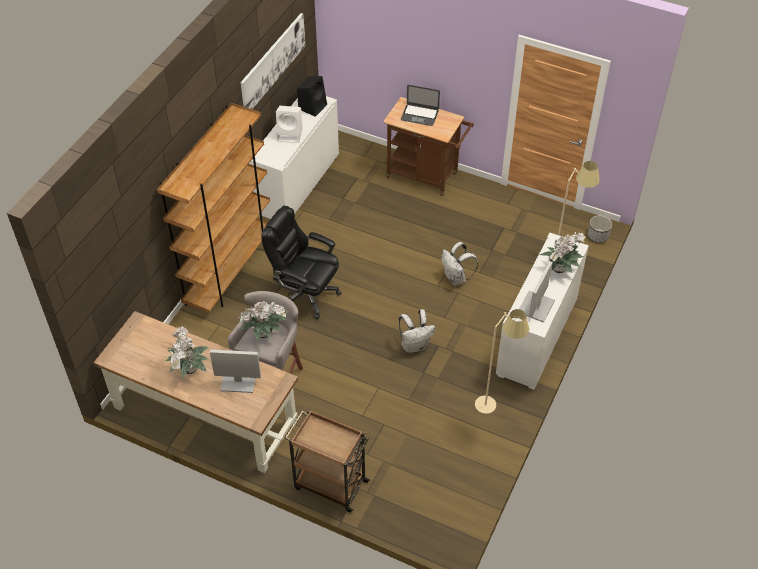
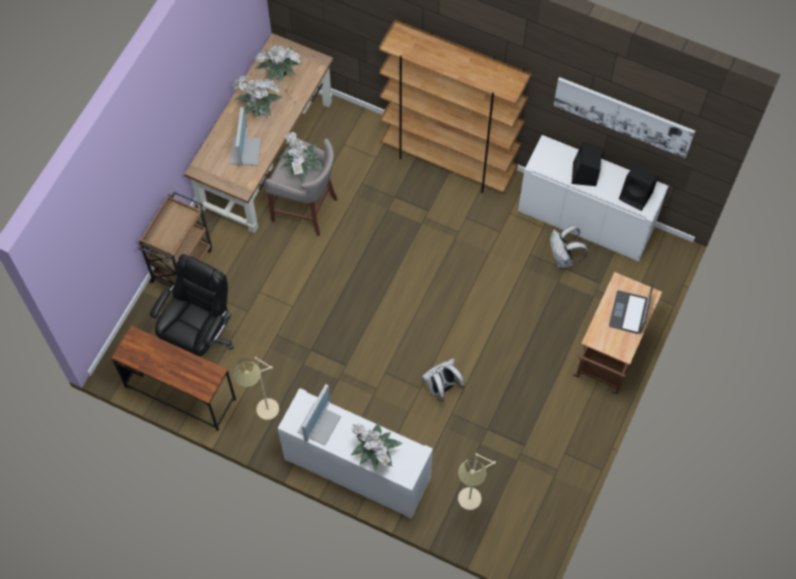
camera: 90 degrees right, 15 degrees up
black office chair [261,206,341,319] -> black office chair moved to [150,254,234,357]
white speaker [276,106,303,143] -> black speaker [572,141,602,186]
white backpack [399,309,435,353] -> white backpack moved to [550,225,588,268]
monitor [519,261,555,323] -> monitor turned 90 degrees clockwise [298,384,341,446]
planter [588,215,612,243] -> none
none -> brown desk [112,326,236,431]
none -> potted plant [254,45,303,82]

